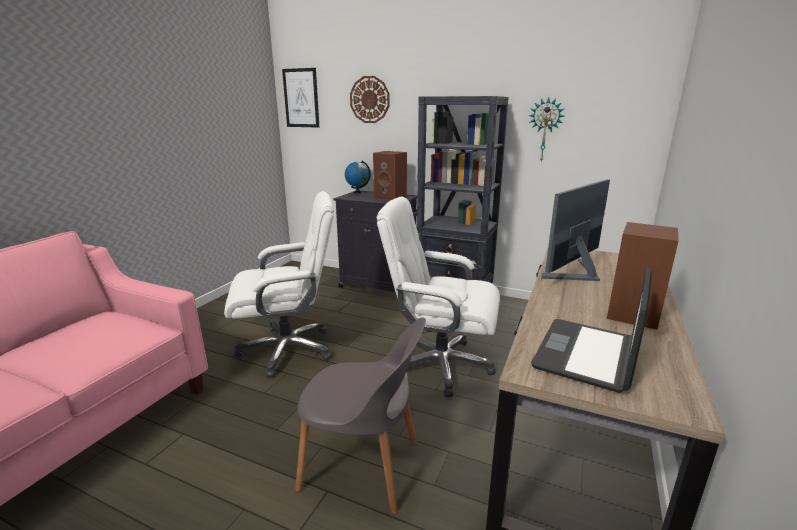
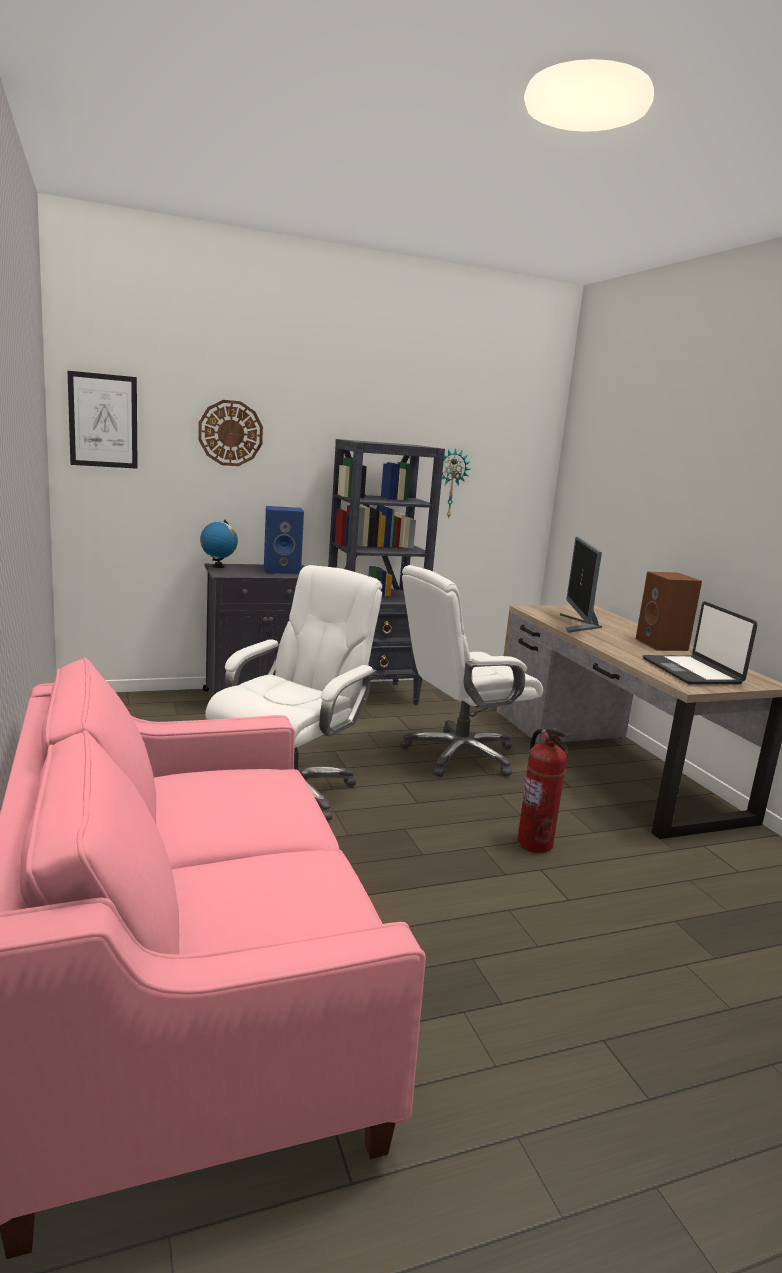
camera: 45 degrees left, 5 degrees down
grey chair [295,318,426,514] -> fire extinguisher [517,728,570,853]
brown speaker [373,151,407,201] -> blue speaker [264,506,304,574]

